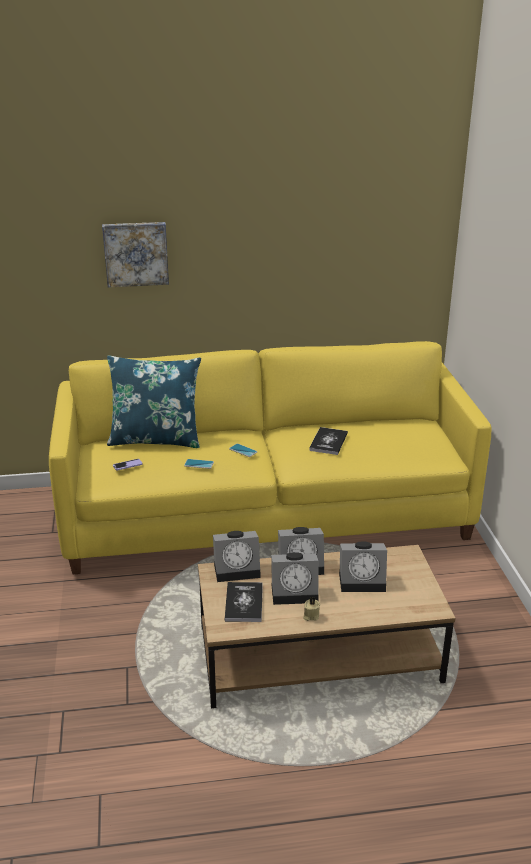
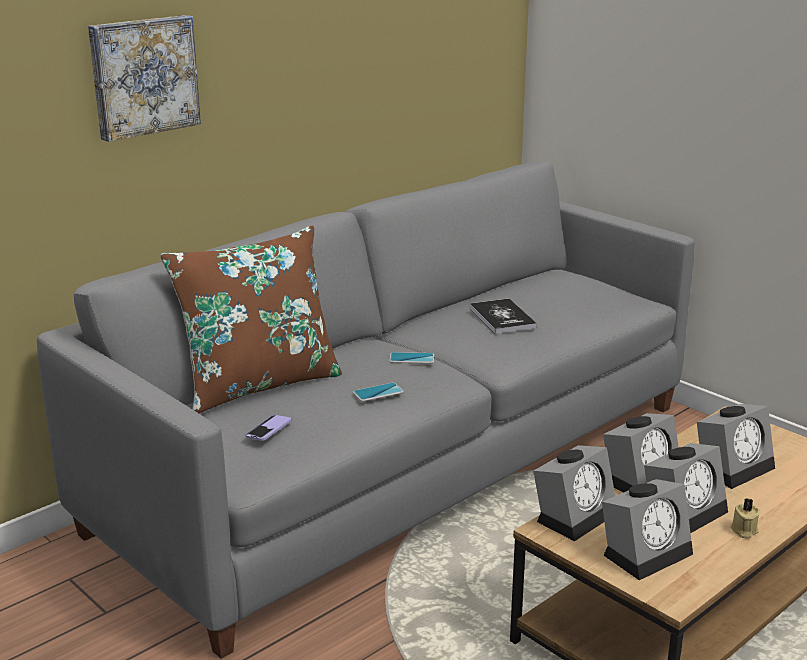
camera: 35 degrees left, 5 degrees down
yellow sofa [49,341,492,574] -> grey sofa [37,162,695,659]
blue pillow [107,355,201,448] -> brown pillow [160,226,342,413]
book [225,582,263,622] -> alarm clock [602,479,693,580]

